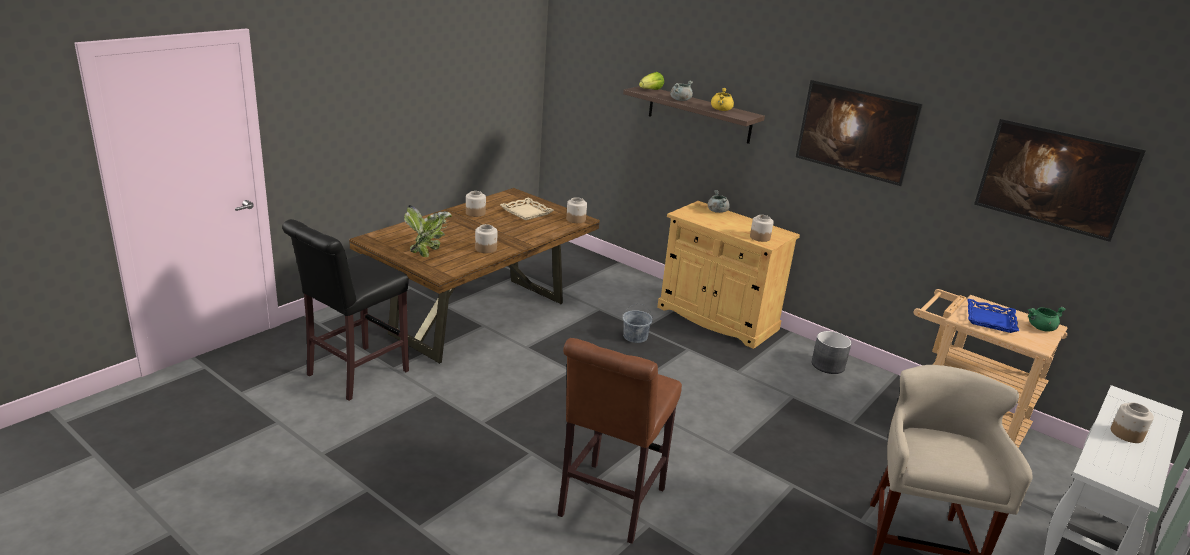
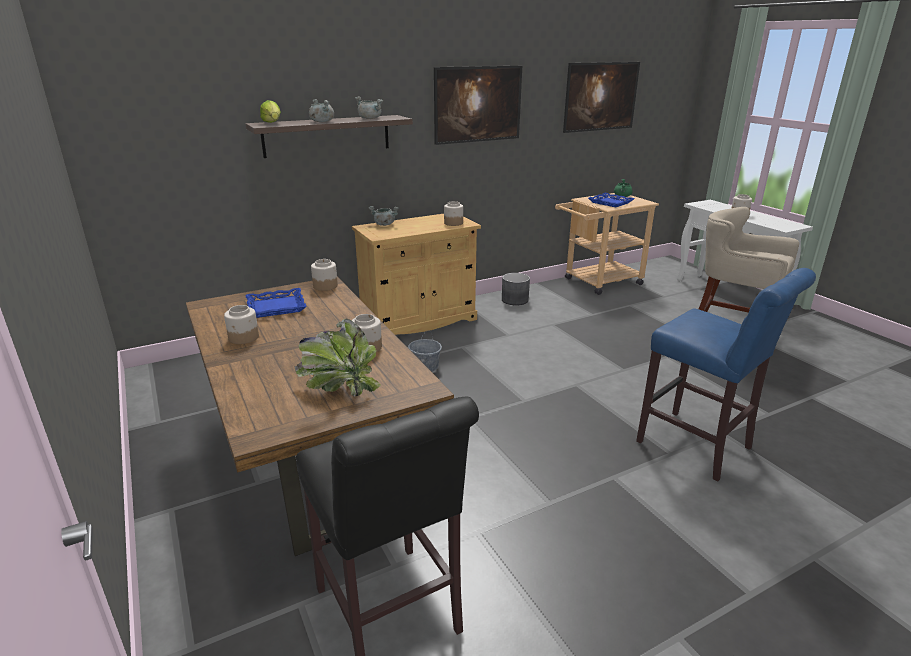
camera: 65 degrees left, 0 degrees up
beige tray [500,197,554,220] -> blue tray [246,288,307,318]
brown stool [558,338,682,544] -> blue stool [636,268,816,482]
yellow cooking pot [711,88,734,111] -> grey cooking pot [355,96,383,119]

